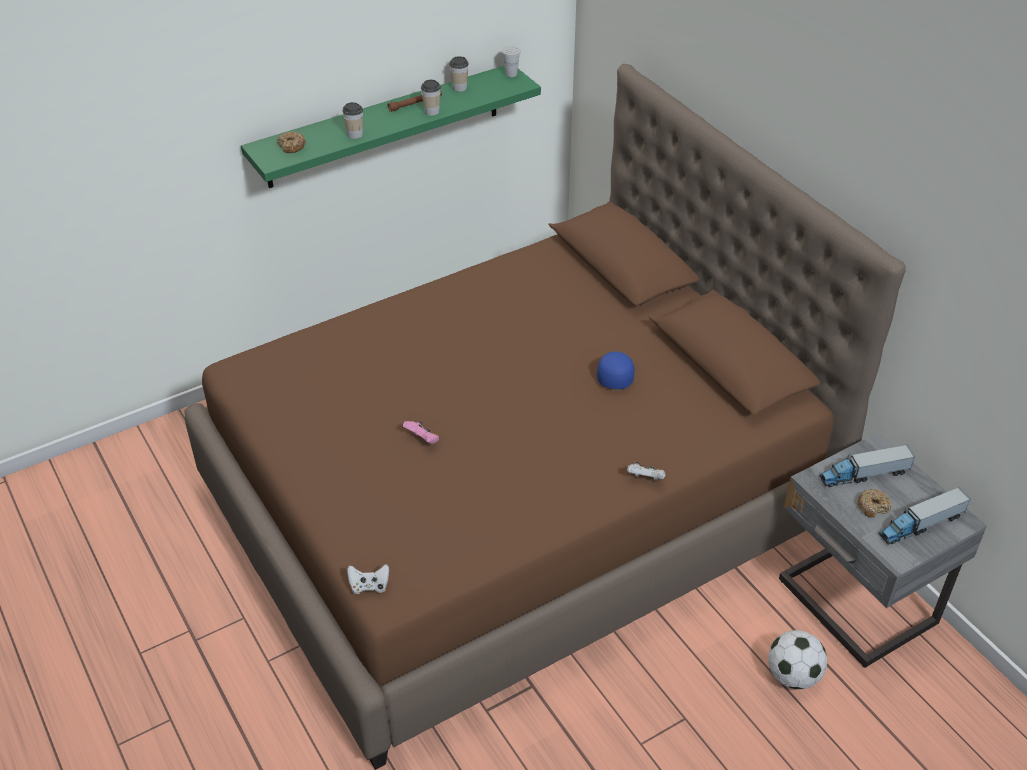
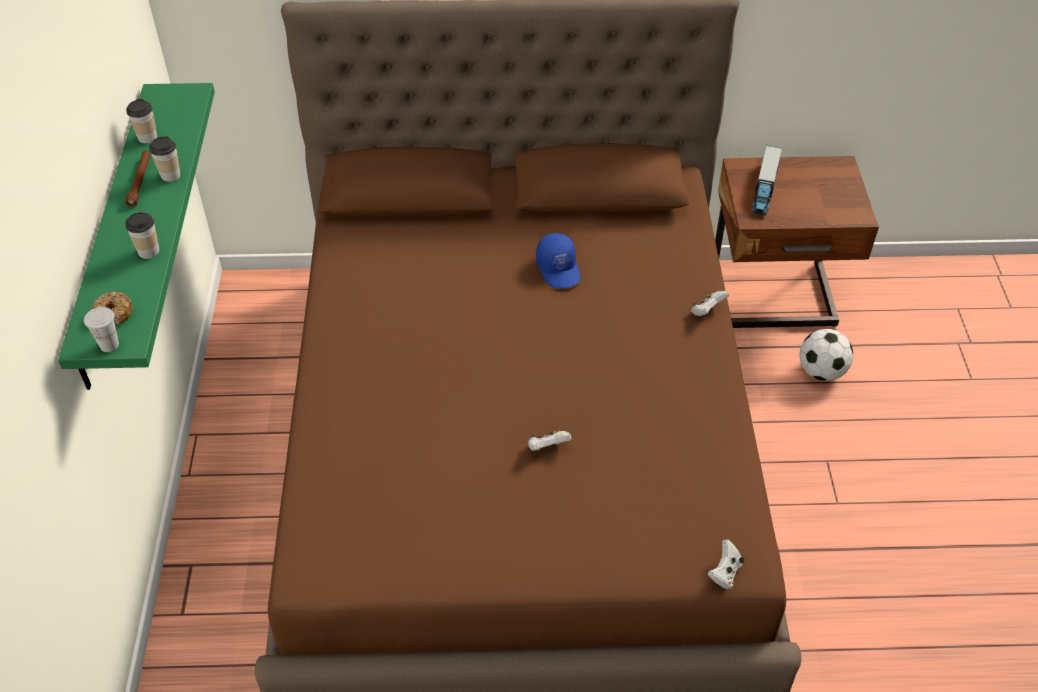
camera: 60 degrees left, 5 degrees up
pink game controller [403,421,439,444] -> white game controller [528,430,571,451]
white cup [502,46,521,77] -> white cup moved to [84,307,119,352]
blue cap [597,352,635,389] -> blue cap turned 150 degrees counterclockwise [536,233,581,289]
grey nightstand [779,433,987,668] -> brown nightstand [715,156,879,328]
donut [857,489,891,518] -> none
toy truck [879,487,970,545] -> none

